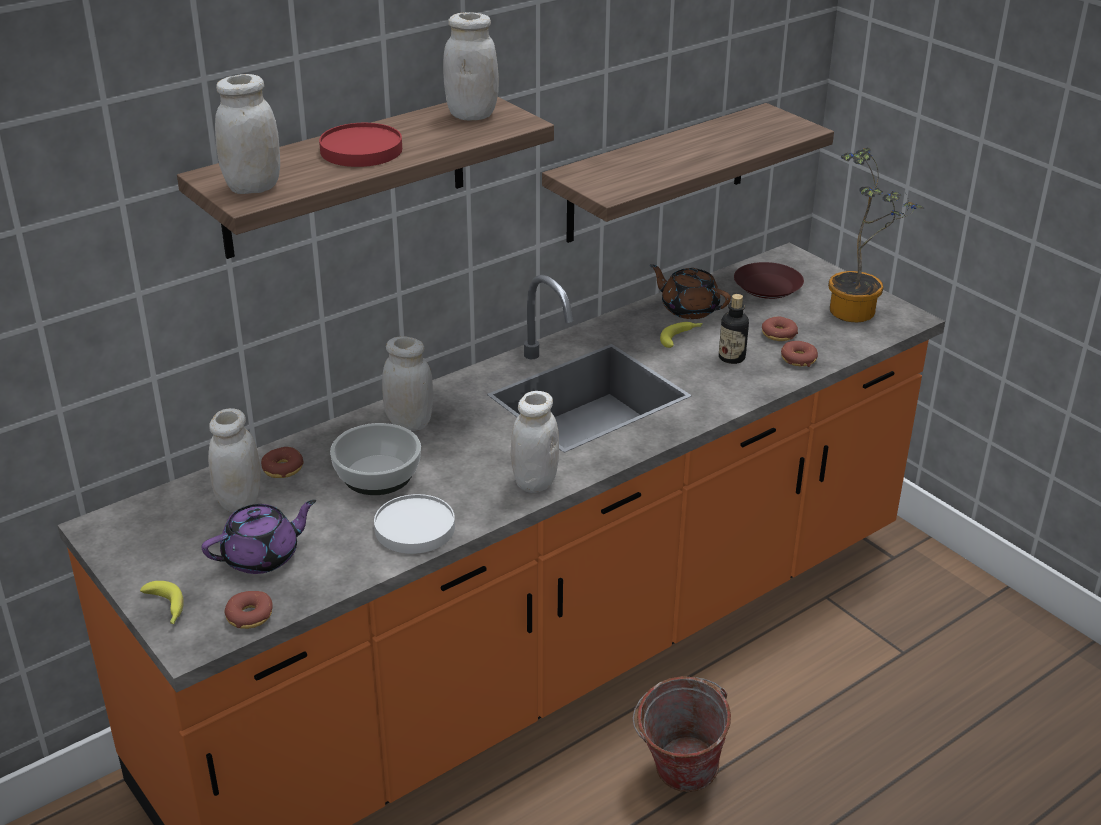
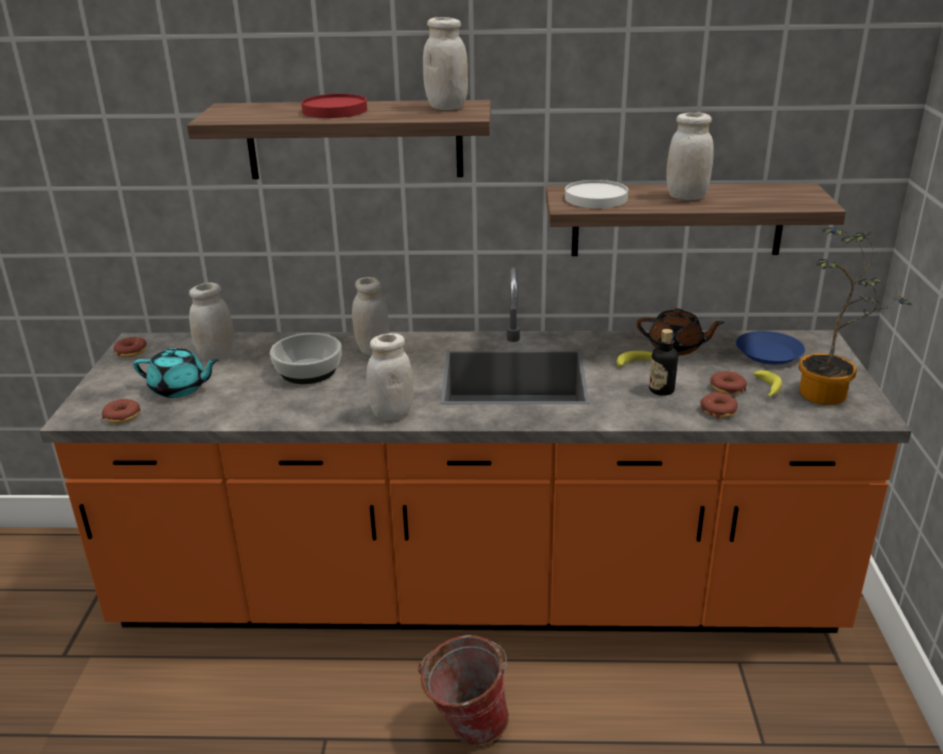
camera: 40 degrees right, 5 degrees down
banana [140,581,184,624] -> banana moved to [753,370,782,397]
purple teapot [202,500,316,574] -> turquoise teapot [133,348,219,398]
white jar [215,74,280,194] -> white jar moved to [666,113,714,200]
donut [261,447,304,478] -> donut moved to [114,337,147,357]
white plate [374,494,455,554] -> white plate moved to [565,180,628,208]
brown teapot [650,264,731,319] -> brown teapot turned 120 degrees clockwise [637,309,725,355]
brown plate [734,262,804,299] -> blue plate [736,331,805,365]

